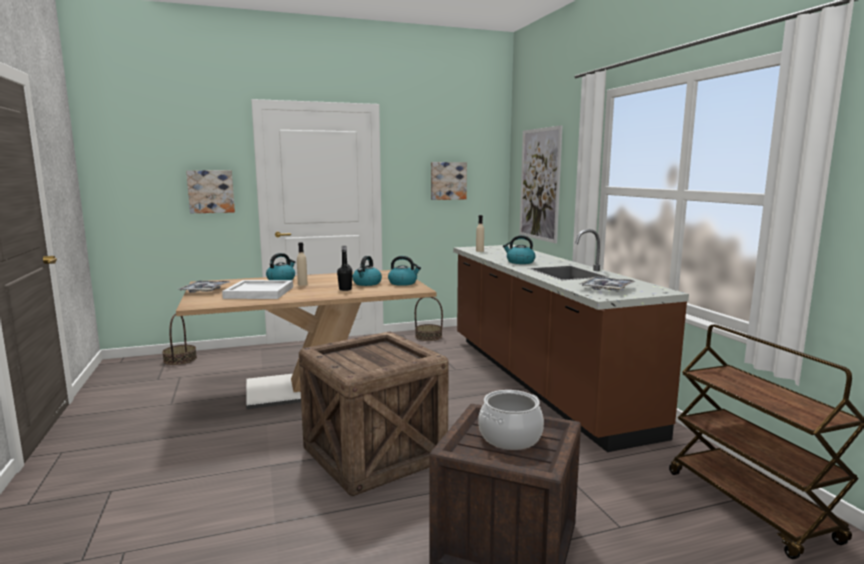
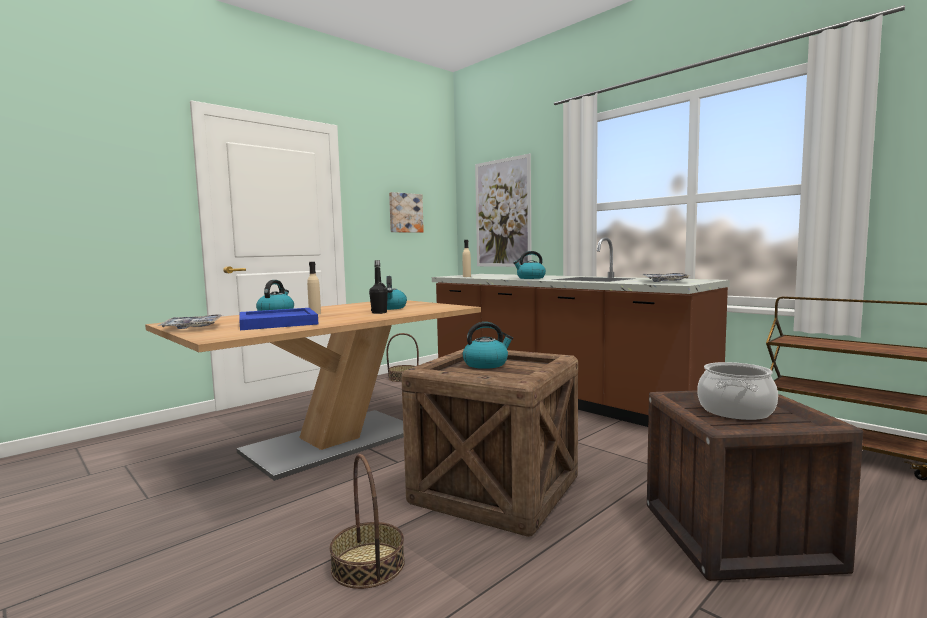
camera: 25 degrees left, 5 degrees down
basket [162,313,197,365] -> basket moved to [330,454,405,589]
picture [186,170,235,213] -> none
white tray [222,280,293,299] -> blue tray [239,308,318,330]
kettle [388,256,421,286] -> kettle moved to [463,322,513,369]

